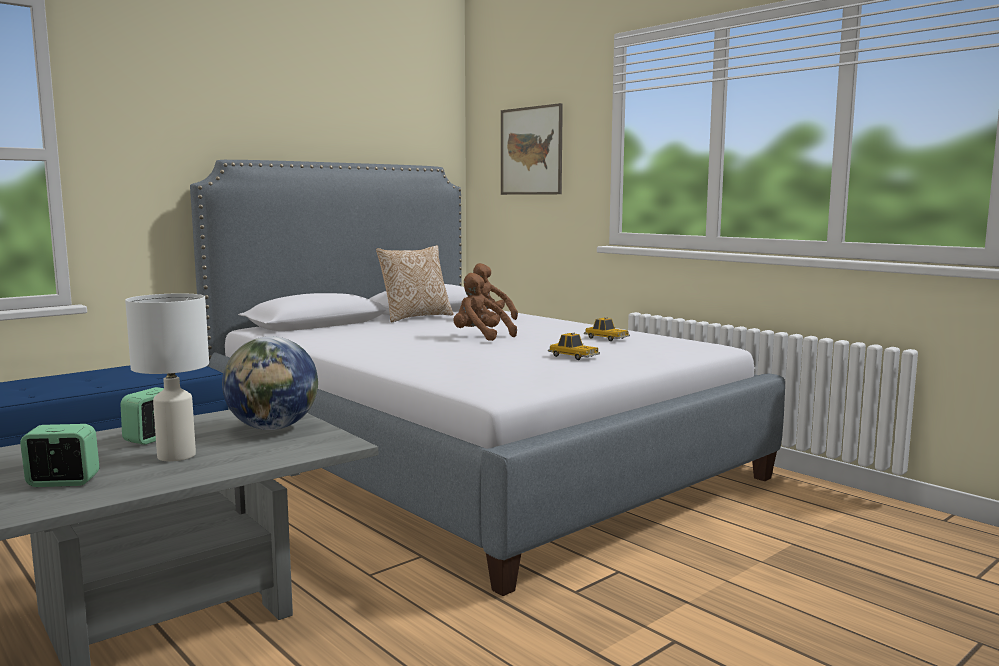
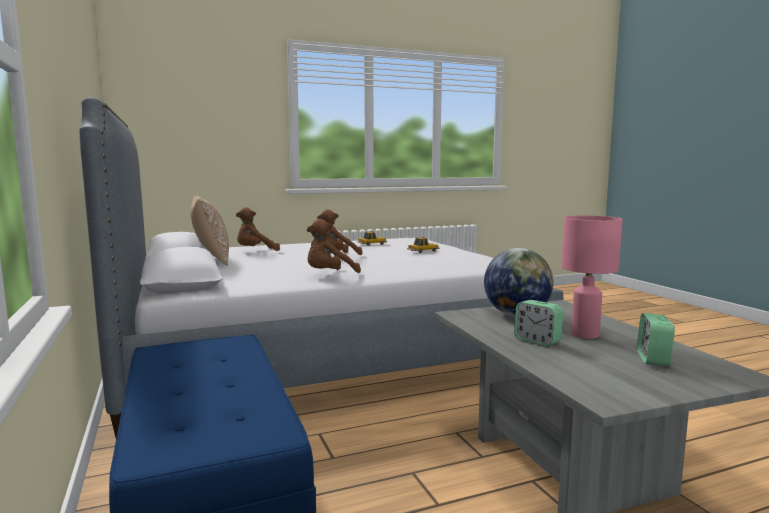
camera: 70 degrees left, 0 degrees up
white table lamp [125,293,209,462] -> pink table lamp [561,215,622,339]
picture [501,103,563,195] -> none
none -> brown plush toy [307,219,361,273]

